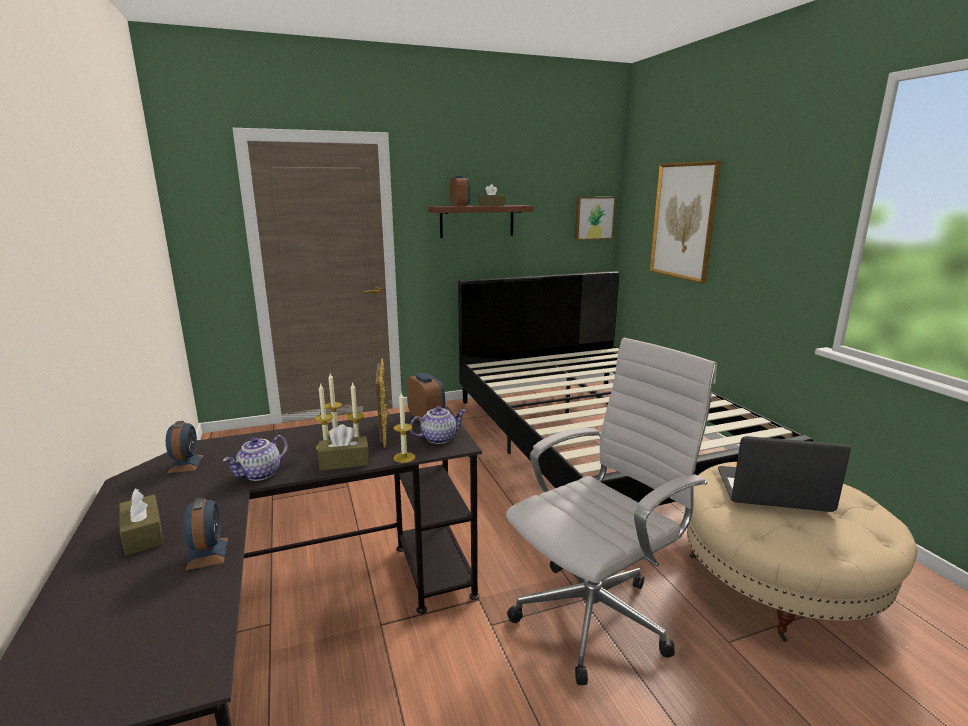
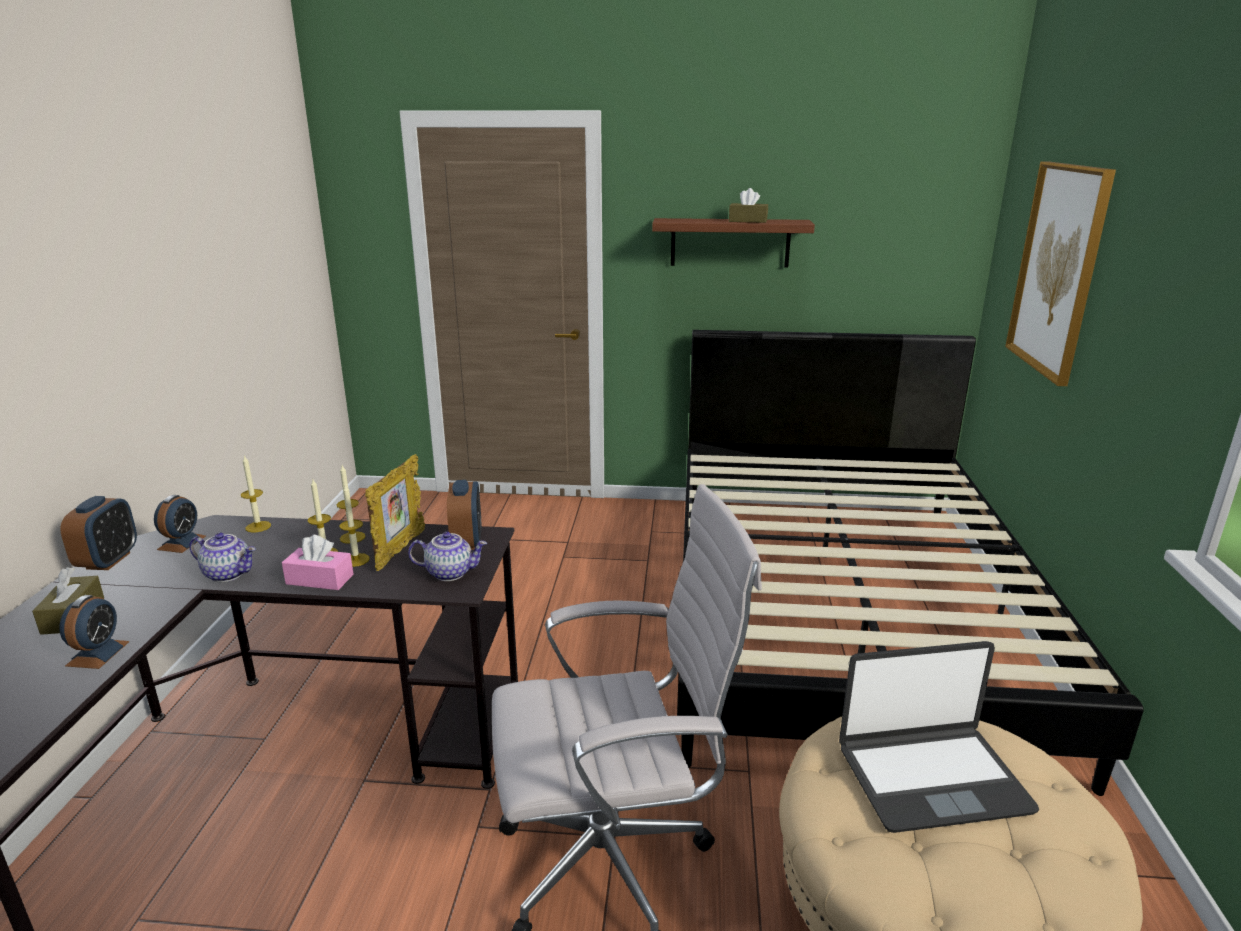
camera: 25 degrees right, 5 degrees up
teapot [223,435,288,481] -> teapot turned 135 degrees counterclockwise [189,532,256,582]
brown tissue box [318,424,369,471] -> pink tissue box [282,535,354,590]
candle [394,393,415,463] -> candle moved to [241,455,271,533]
alarm clock [450,176,470,206] -> alarm clock moved to [61,496,137,570]
picture [575,197,616,240] -> none
laptop [718,436,851,512] -> laptop turned 135 degrees clockwise [839,641,1039,833]

